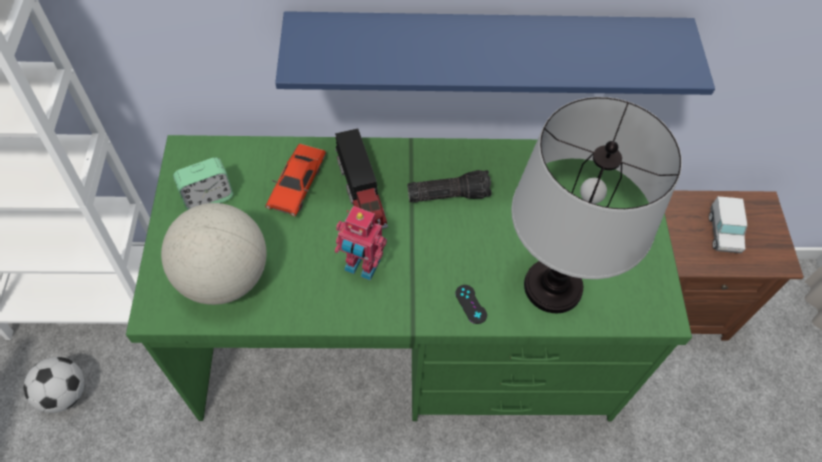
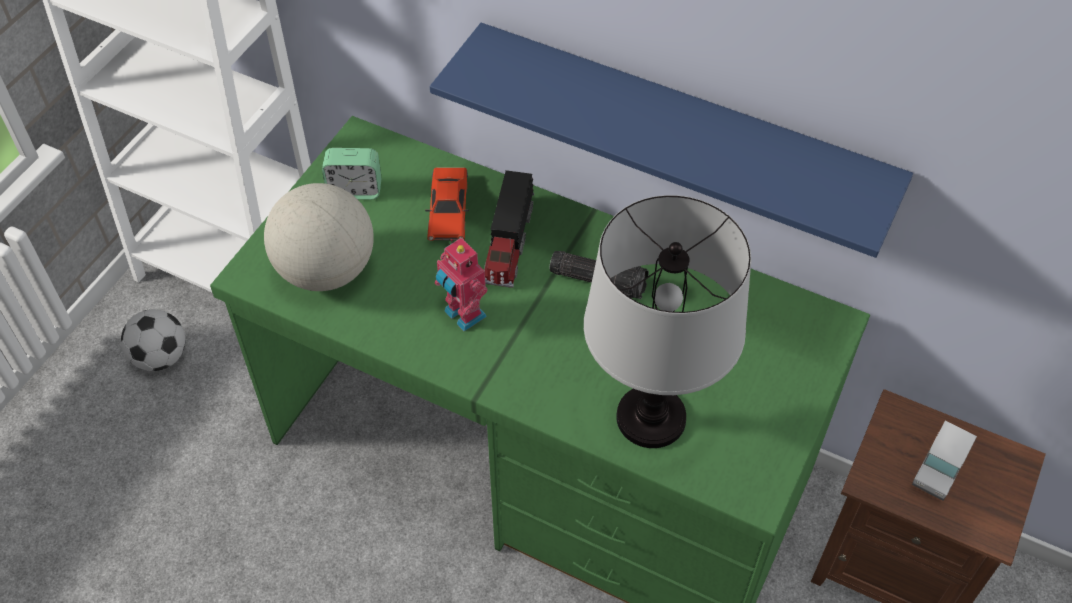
camera: 30 degrees right, 5 degrees down
red toy car [265,144,326,216] -> red toy car turned 45 degrees counterclockwise [425,168,469,241]
black game controller [455,285,487,324] -> none

